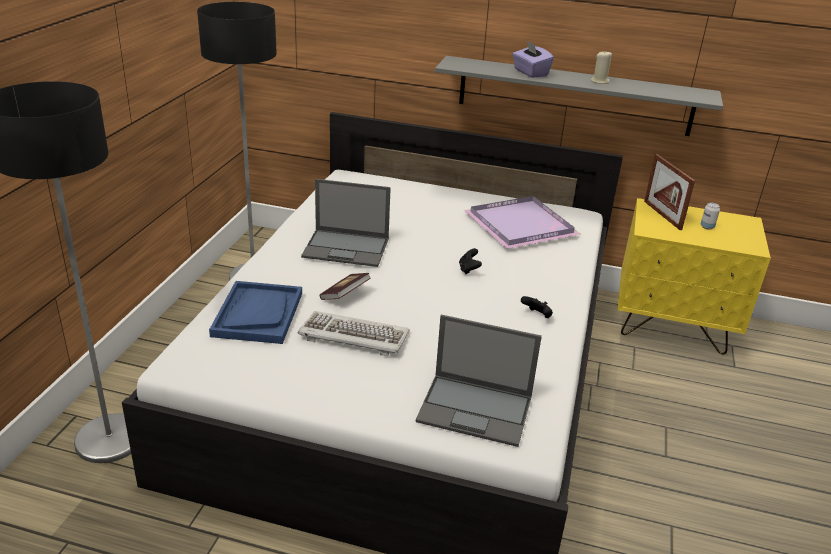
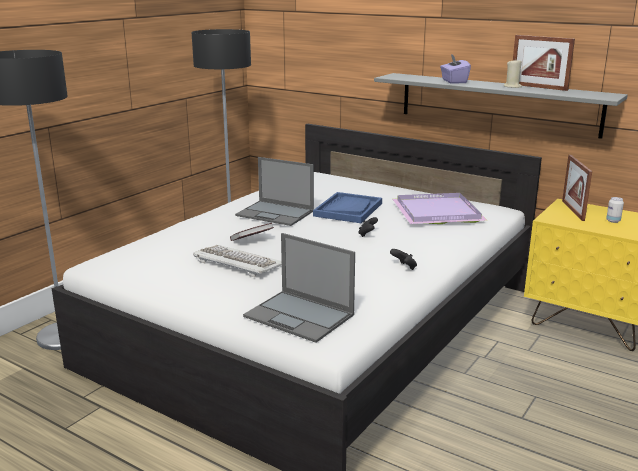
camera: 20 degrees right, 10 degrees down
blue tray [209,281,302,344] -> blue tray moved to [313,192,382,223]
none -> picture frame [513,35,575,91]

